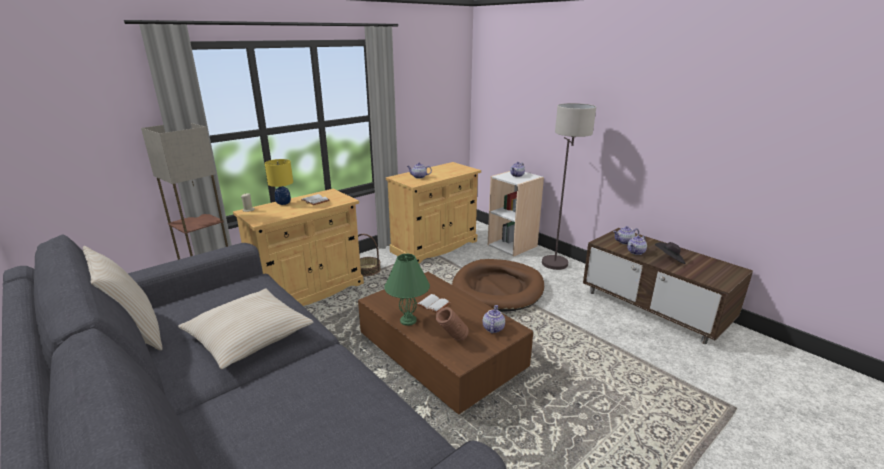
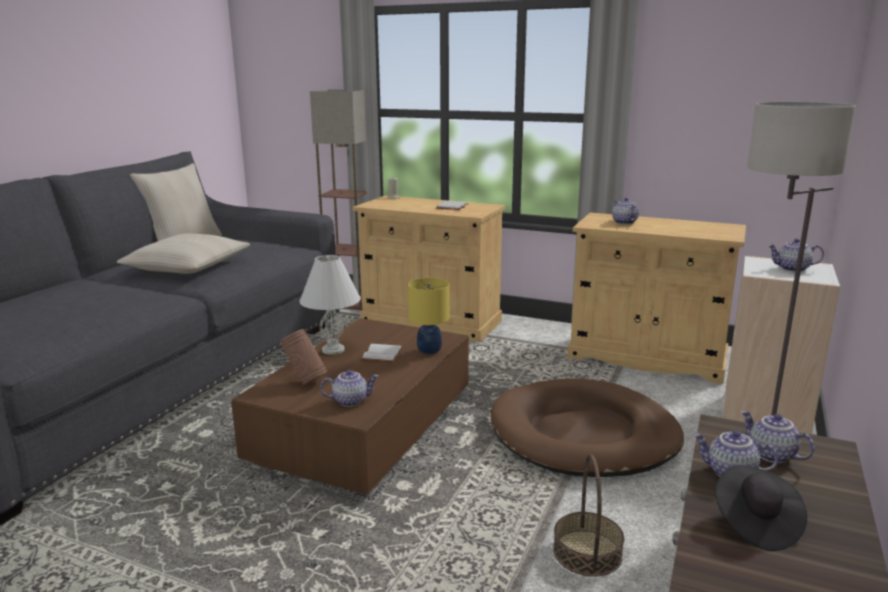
camera: 65 degrees right, 5 degrees down
yellow table lamp [265,159,293,205] -> yellow table lamp moved to [408,278,449,354]
basket [358,234,381,276] -> basket moved to [553,454,624,577]
green table lamp [384,254,430,326] -> white table lamp [299,255,361,355]

